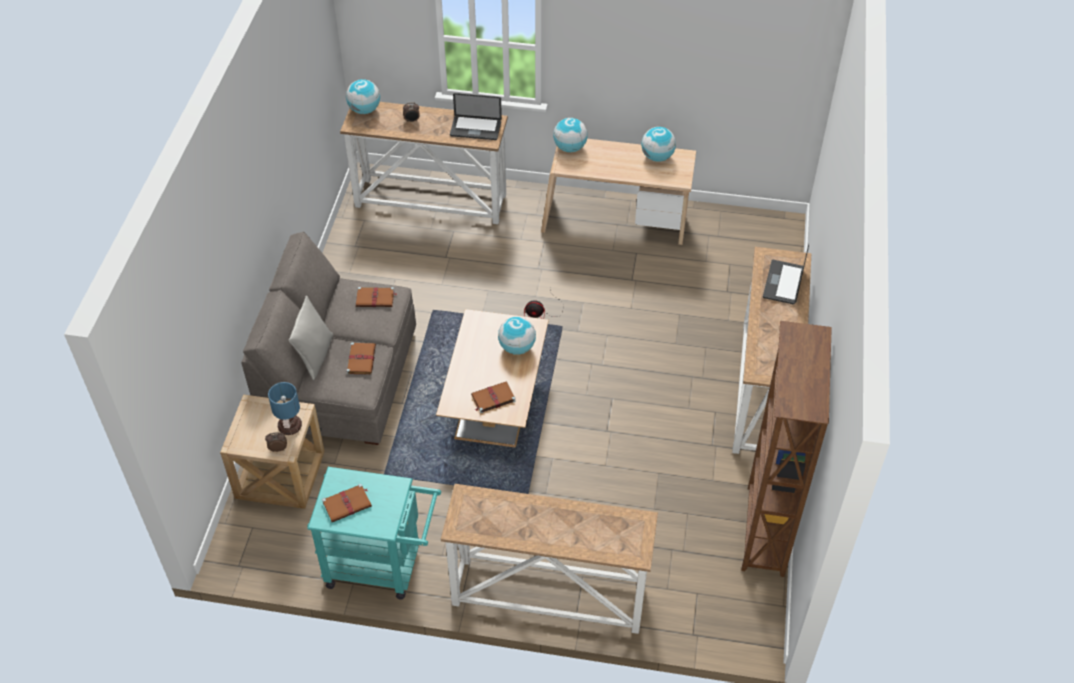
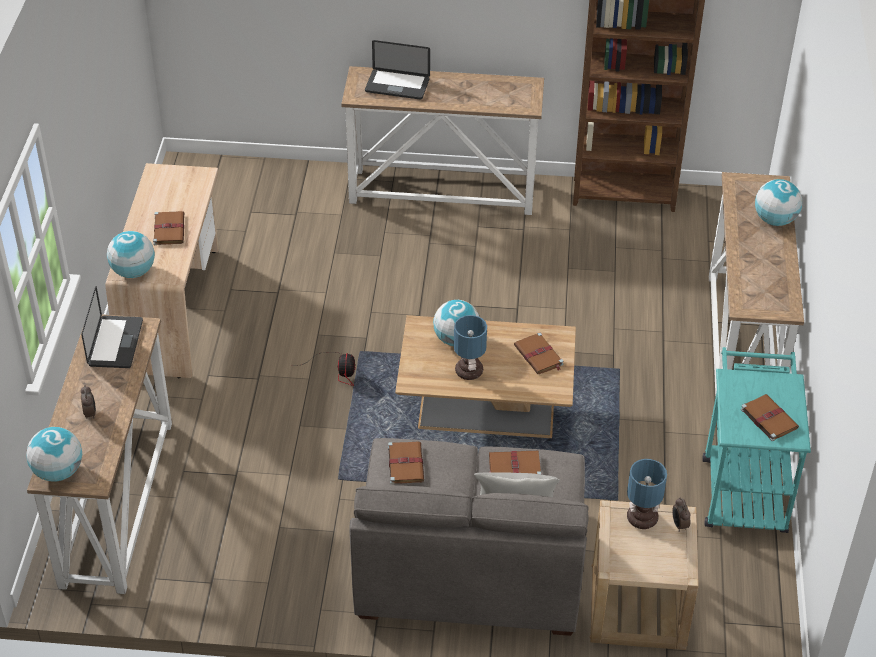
camera: 95 degrees left, 5 degrees down
globe [641,127,676,162] -> globe moved to [755,179,802,226]
none -> brown book [153,211,184,245]
none -> table lamp [454,315,487,380]

